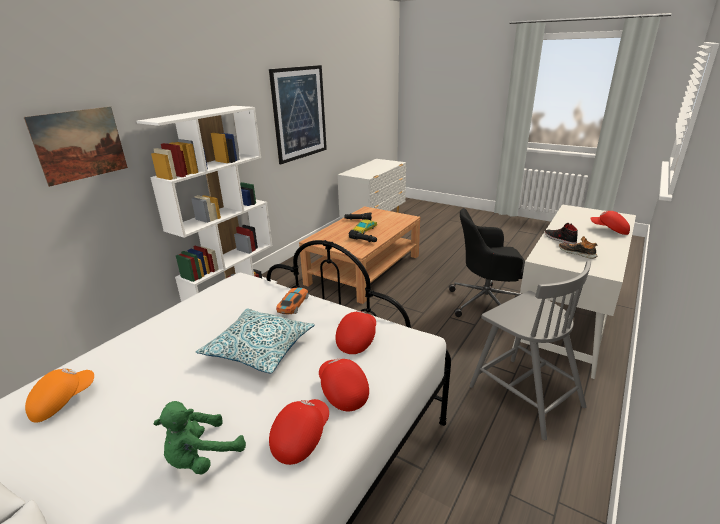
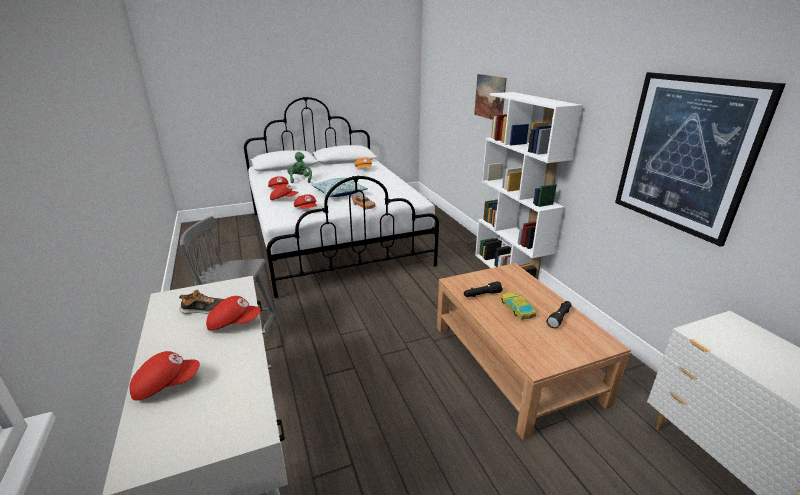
camera: 125 degrees right, 0 degrees up
black office chair [449,208,525,317] -> none
black shoe [545,223,578,244] -> red cap [206,296,261,330]

